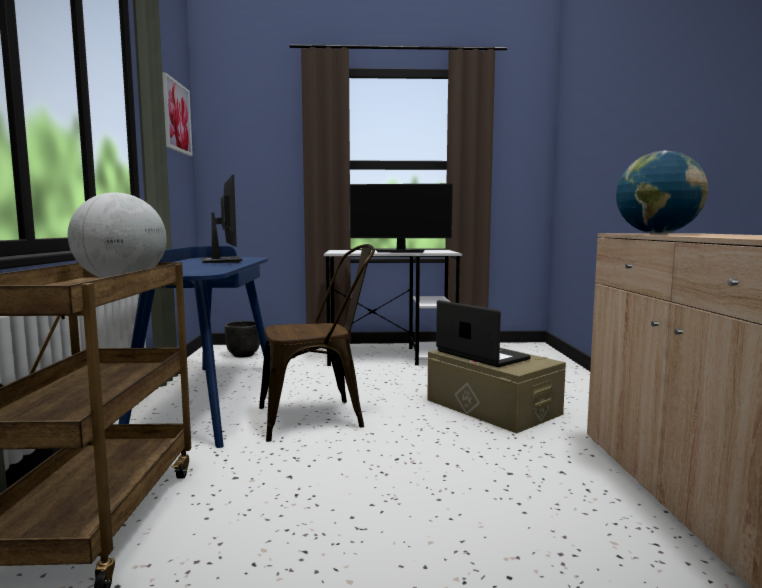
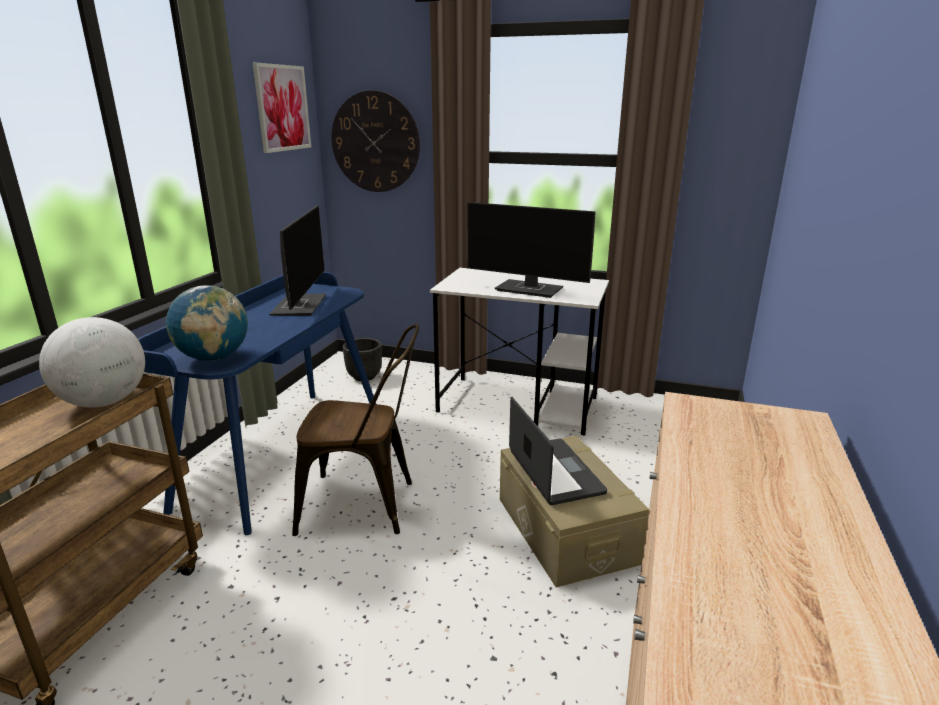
camera: 20 degrees right, 15 degrees up
globe [616,150,708,234] -> globe moved to [166,285,248,361]
none -> wall clock [331,90,420,192]

